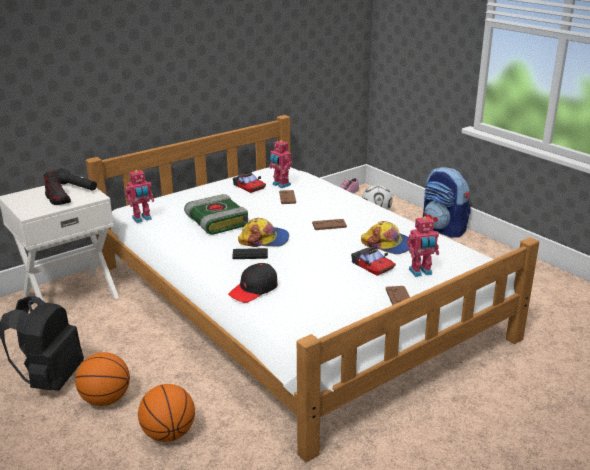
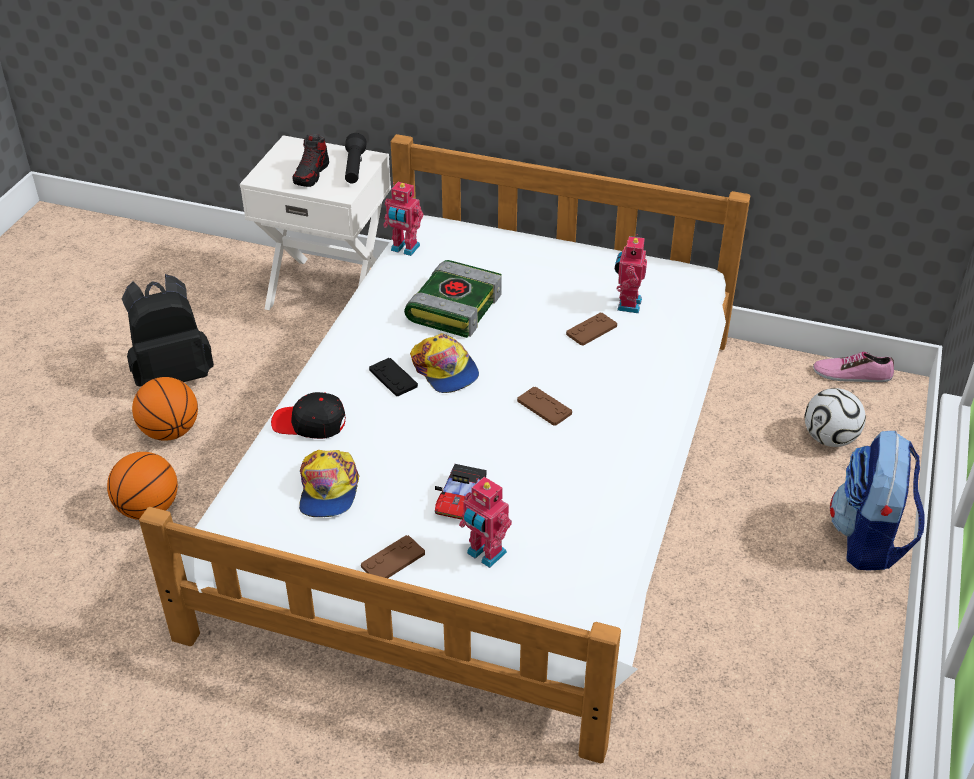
camera: 55 degrees right, 15 degrees up
toy car [233,171,266,193] -> none
cap [361,221,409,254] -> cap moved to [299,450,359,517]

